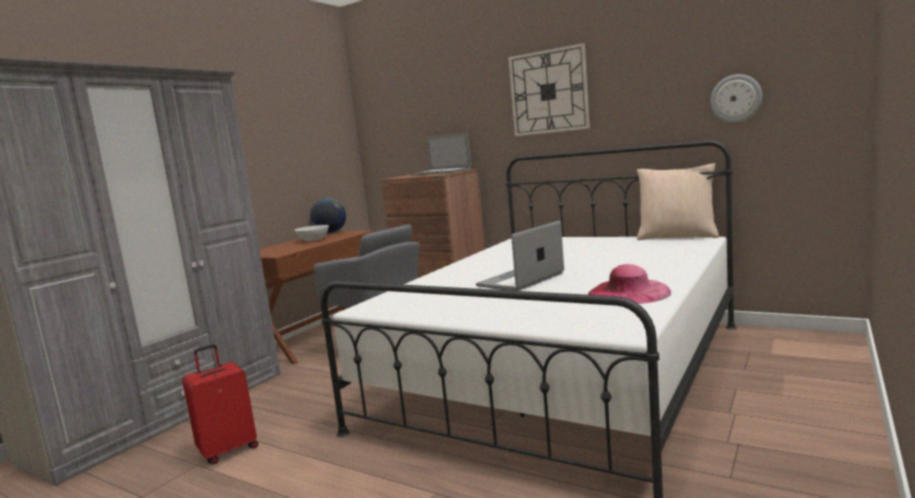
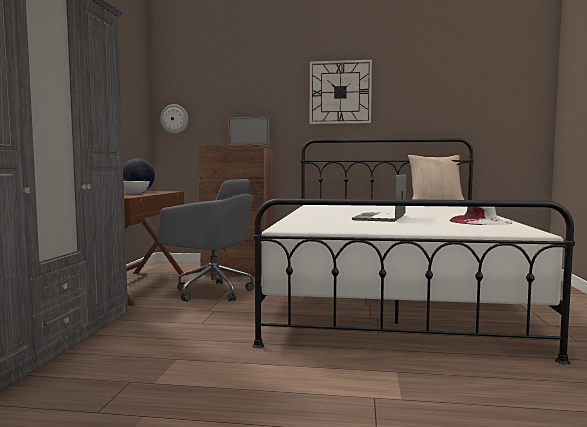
camera: 25 degrees left, 5 degrees down
red suitcase [182,344,258,464] -> none
pink hat [588,264,671,304] -> white hat [449,207,512,225]
wall clock [710,74,762,123] -> wall clock moved to [160,104,188,134]

